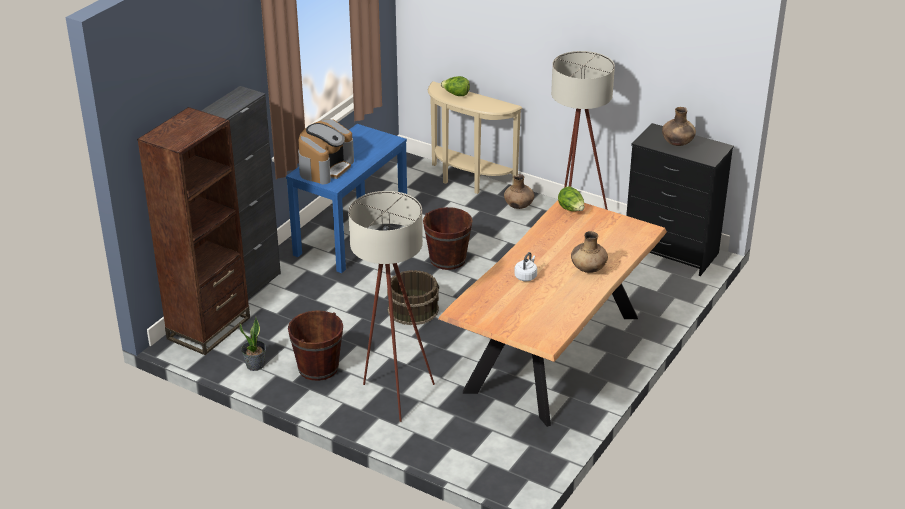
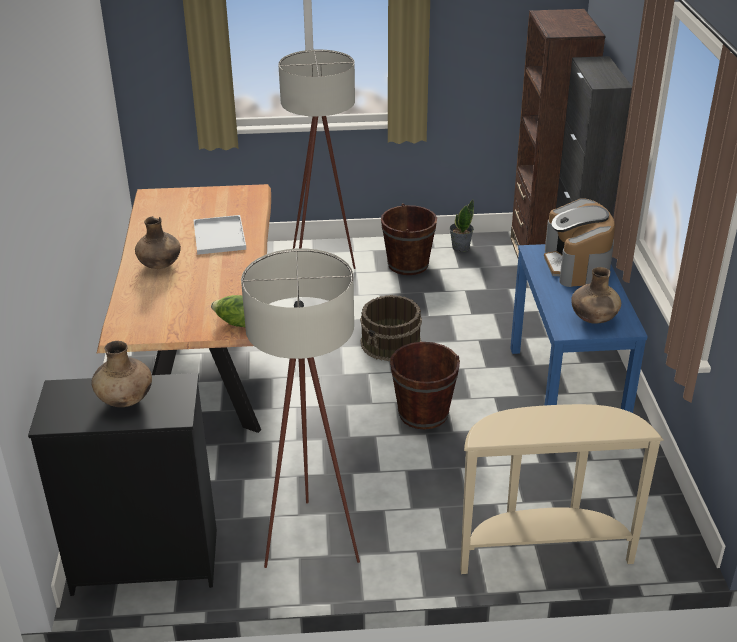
camera: 145 degrees right, 0 degrees up
lettuce [441,76,470,96] -> none
brown vase [504,174,535,209] -> brown vase moved to [571,267,621,324]
white kettle [514,252,537,281] -> white tray [194,215,246,255]

